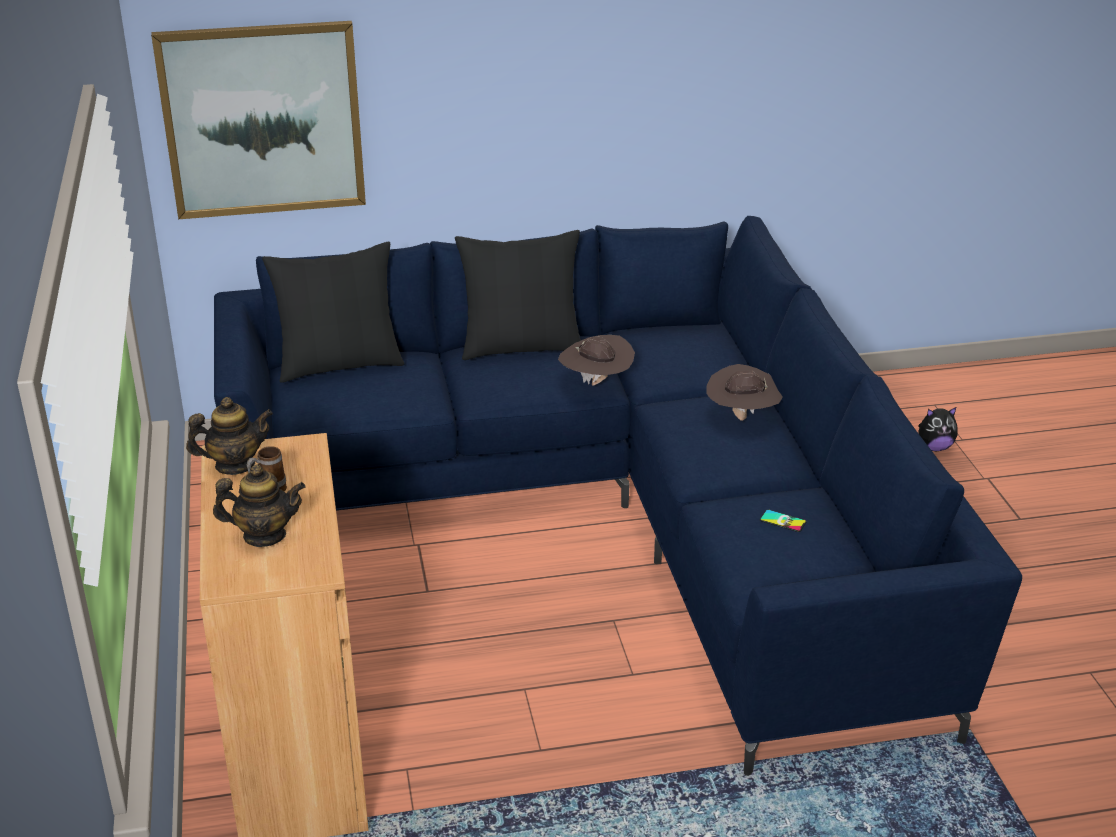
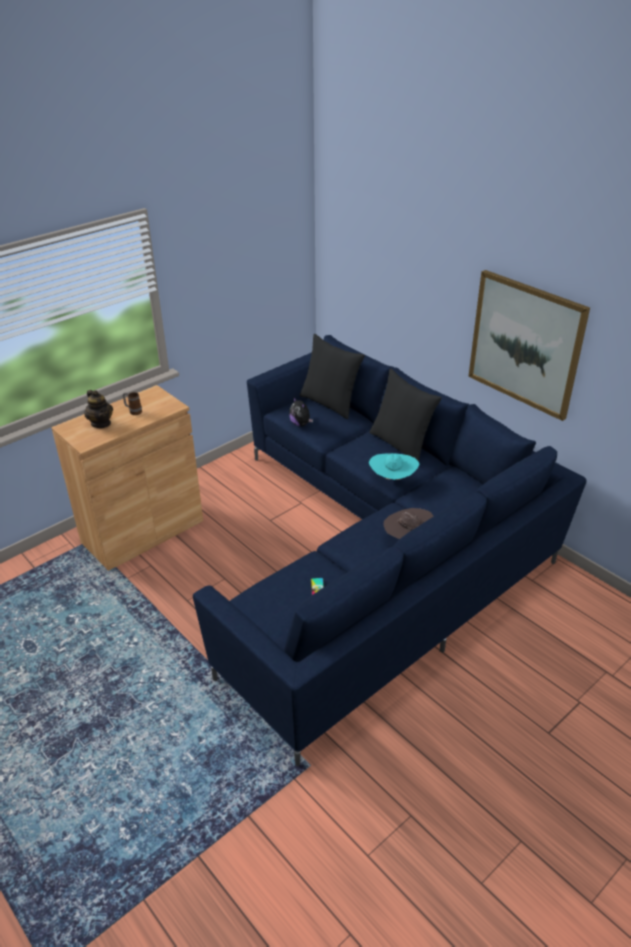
camera: 60 degrees right, 5 degrees up
picture [151,21,366,219] -> picture moved to [468,270,590,421]
teapot [186,397,273,475] -> none
brown hat [558,335,635,385] -> turquoise hat [369,453,420,480]
plush toy [918,407,958,451] -> plush toy moved to [289,397,313,427]

